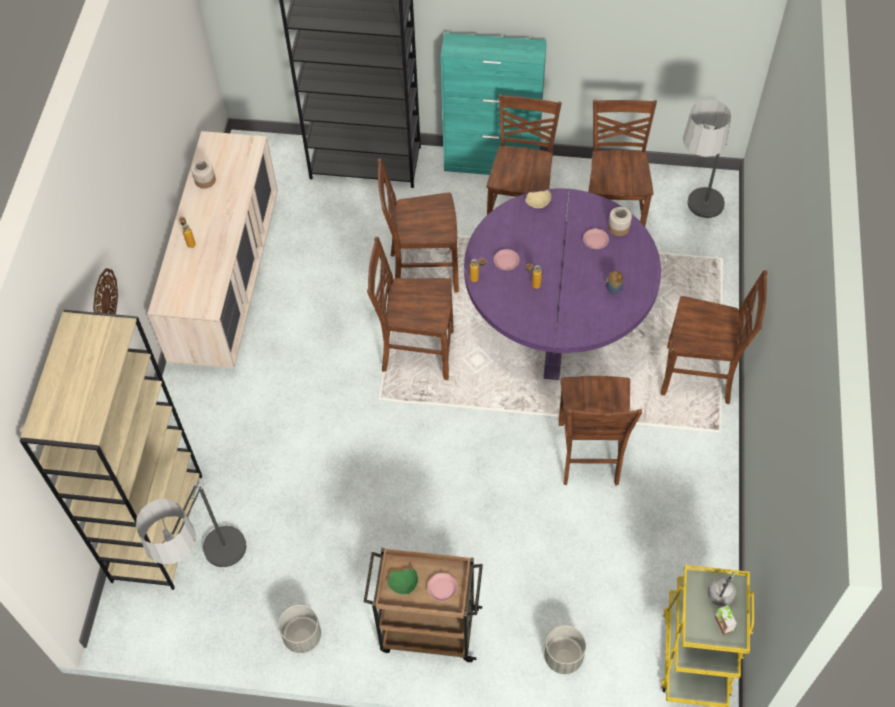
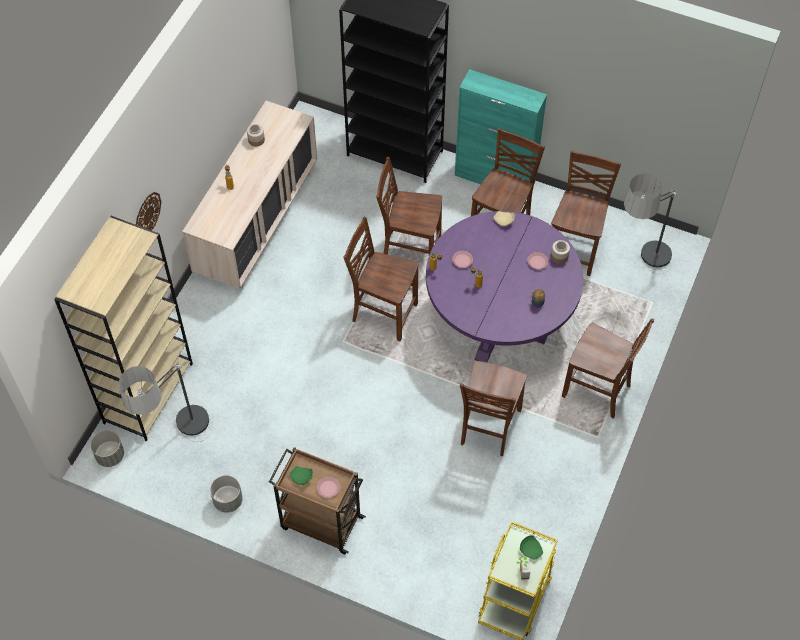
camera: 15 degrees right, 0 degrees up
grey planter [544,625,586,674] -> grey planter moved to [91,430,124,467]
grey kettle [708,572,736,606] -> green plate [520,535,543,560]

